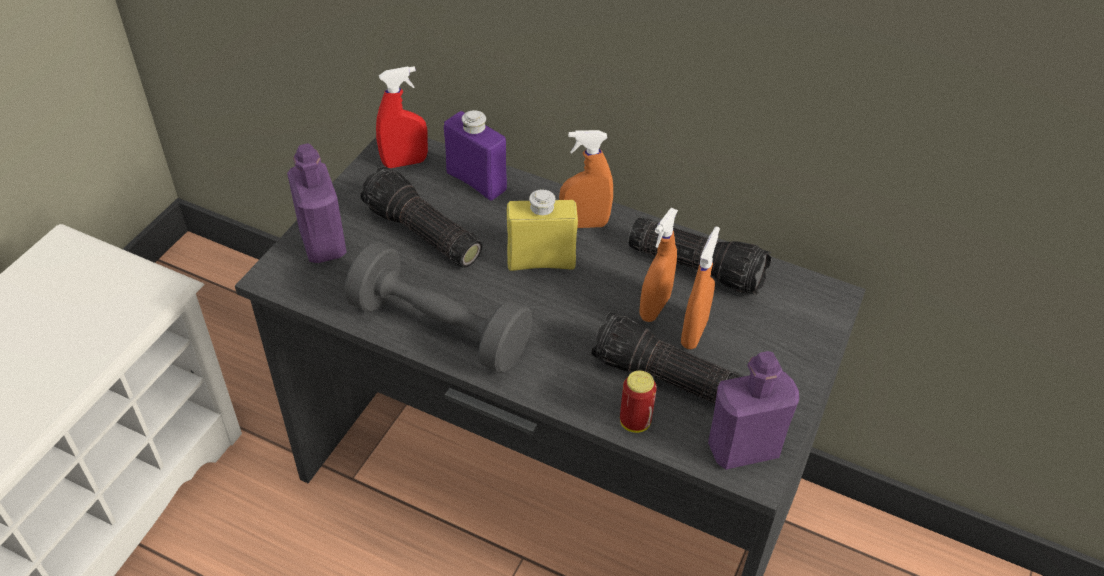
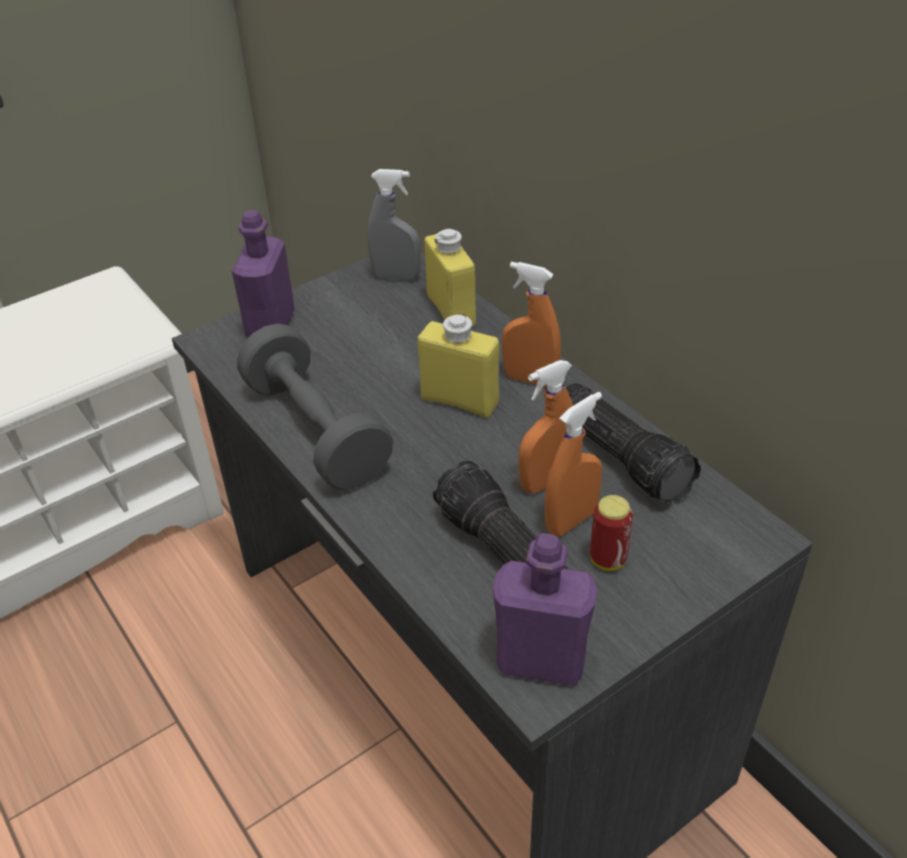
camera: 30 degrees right, 5 degrees down
flashlight [360,167,483,268] -> none
red spray bottle [376,66,428,168] -> grey spray bottle [367,169,421,281]
purple bottle [444,110,507,200] -> yellow bottle [425,229,476,327]
can [620,370,657,433] -> can moved to [590,495,633,571]

